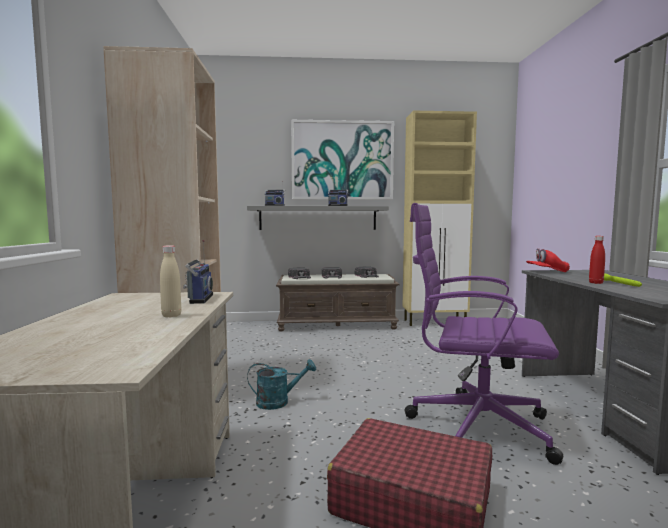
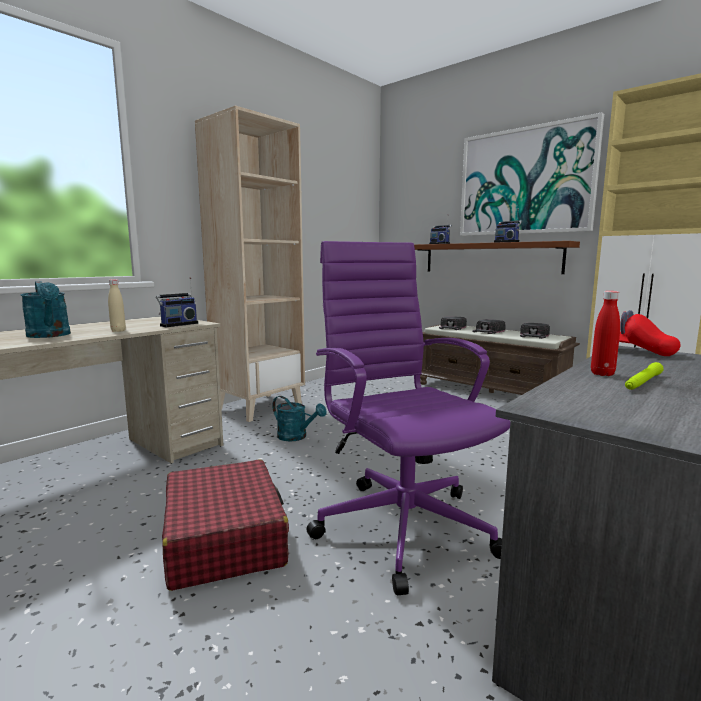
camera: 45 degrees right, 5 degrees up
grey shelf [247,206,389,230] -> brown shelf [414,241,580,274]
none -> turquoise watering can [20,281,71,338]

